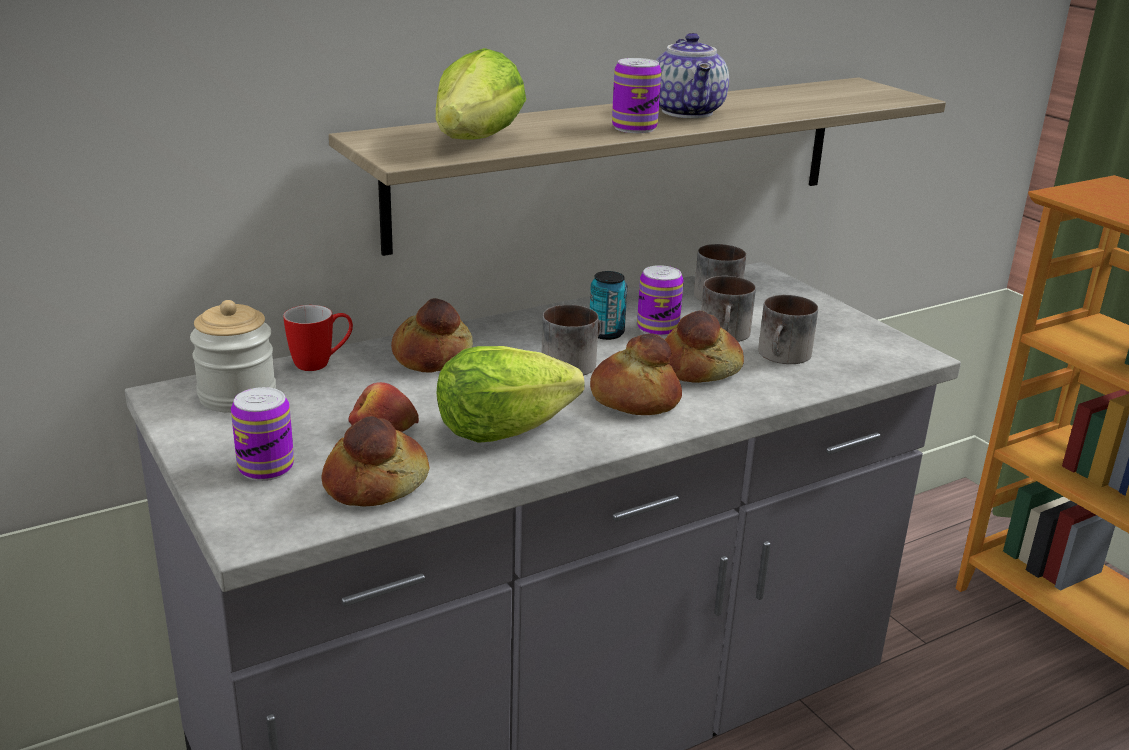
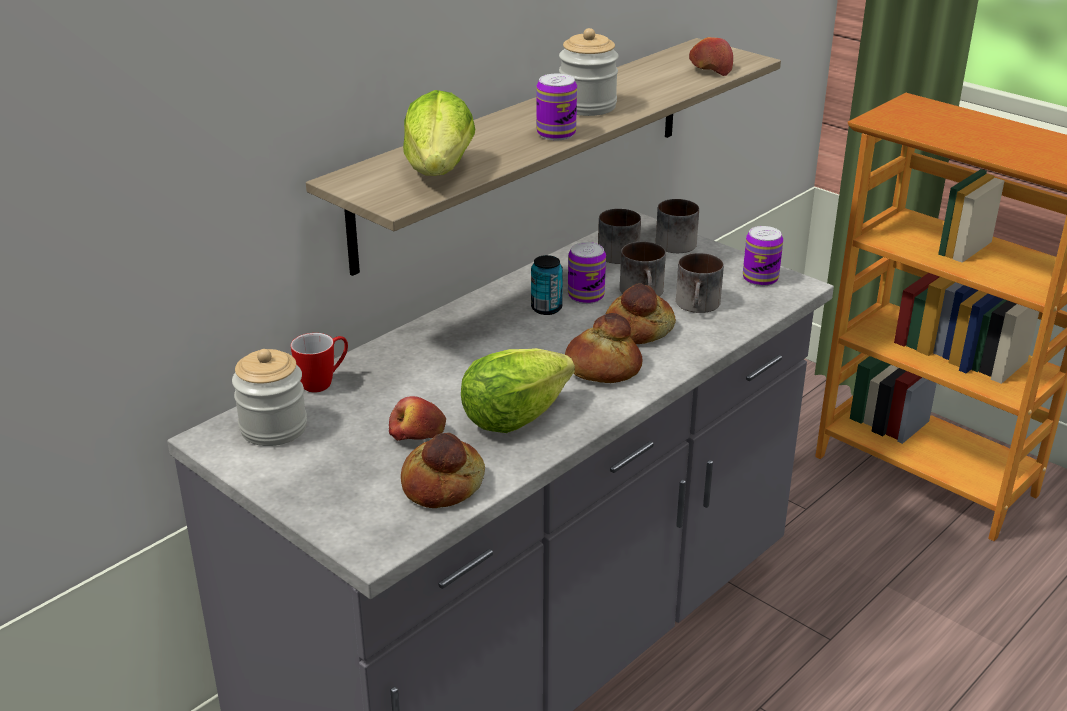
camera: 15 degrees left, 5 degrees up
can [231,387,294,481] -> can moved to [743,226,783,287]
bread [391,298,473,373] -> none
mug [542,305,601,376] -> mug moved to [656,199,699,253]
teapot [656,33,729,118] -> jar [559,28,619,116]
none -> apple [689,37,733,76]

